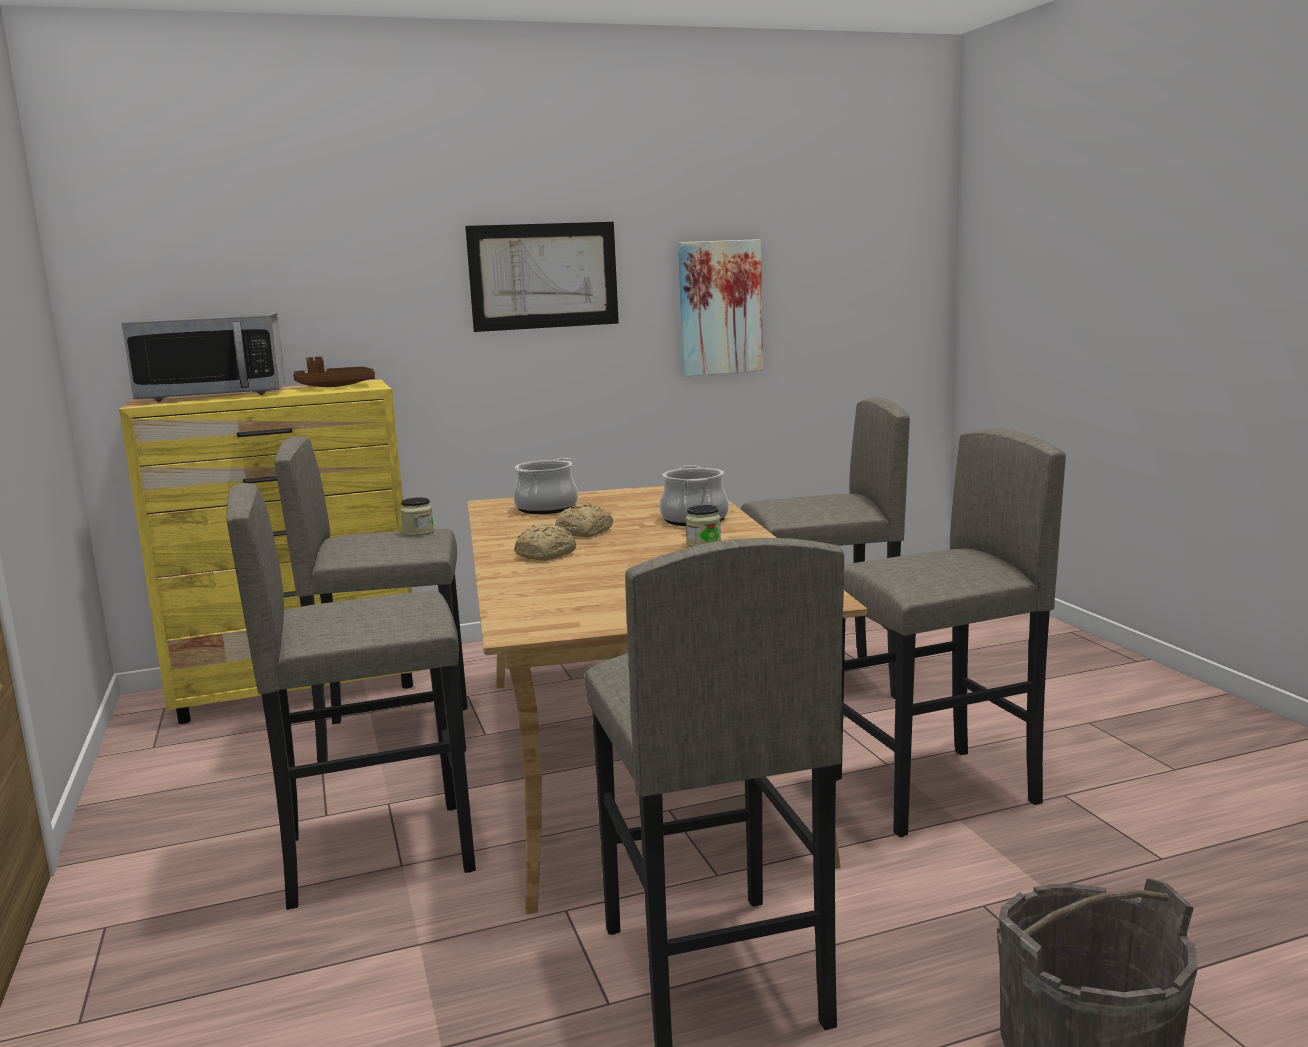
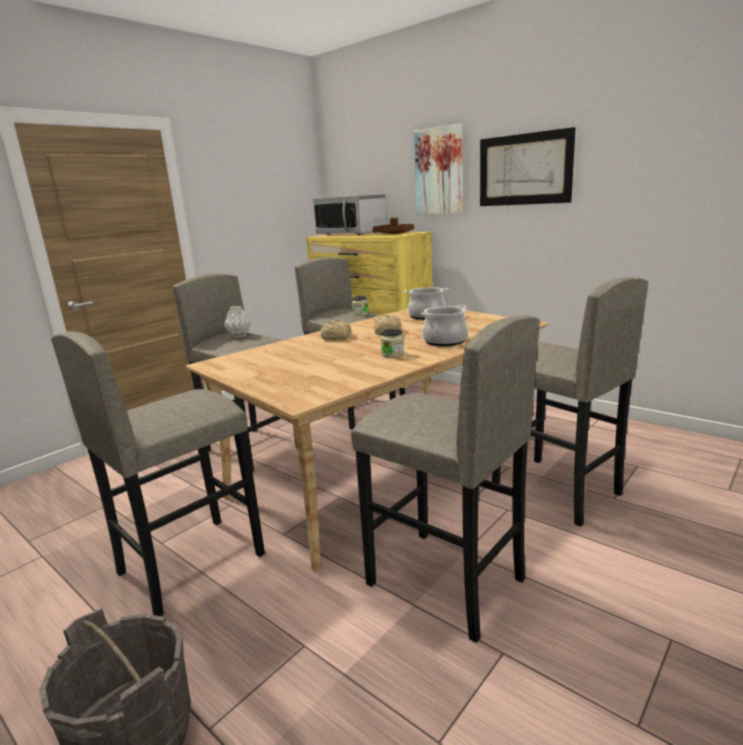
camera: 60 degrees right, 5 degrees up
picture [678,239,763,377] -> picture moved to [414,124,463,215]
none -> grey vase [224,306,251,338]

